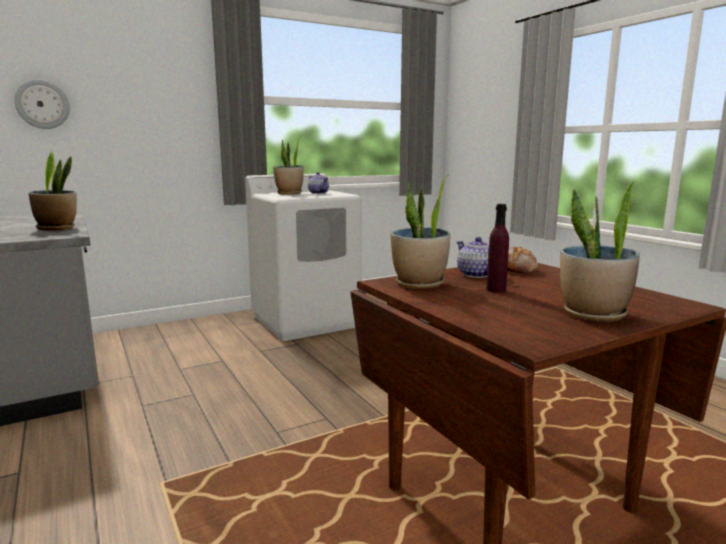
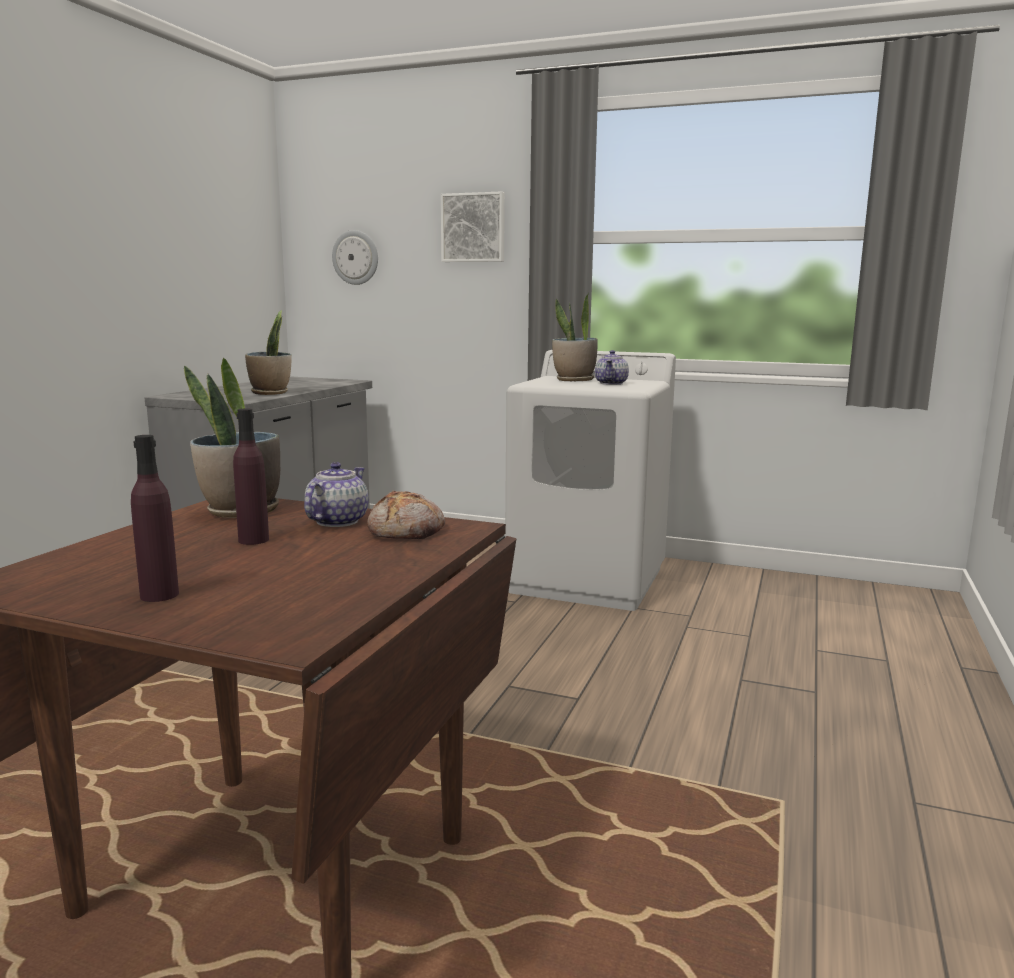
camera: 50 degrees right, 0 degrees up
potted plant [560,182,640,322] -> purple bottle [131,435,179,602]
none -> picture [441,191,505,262]

